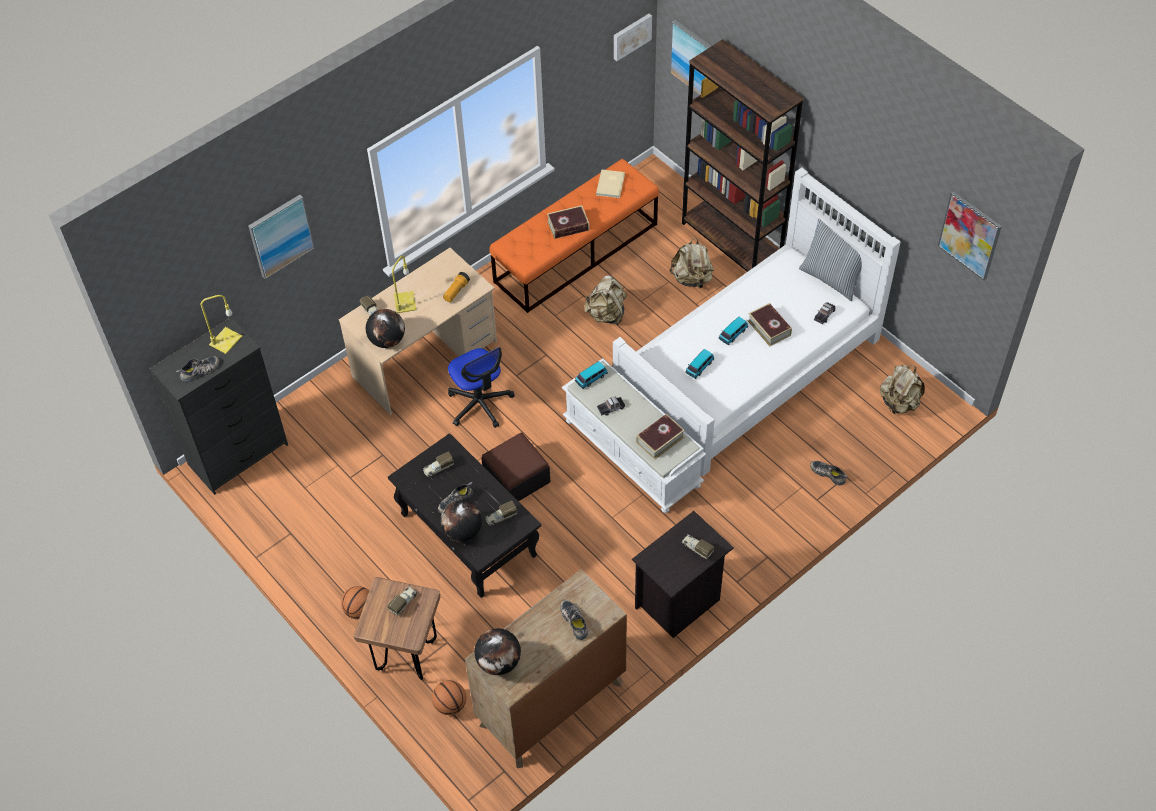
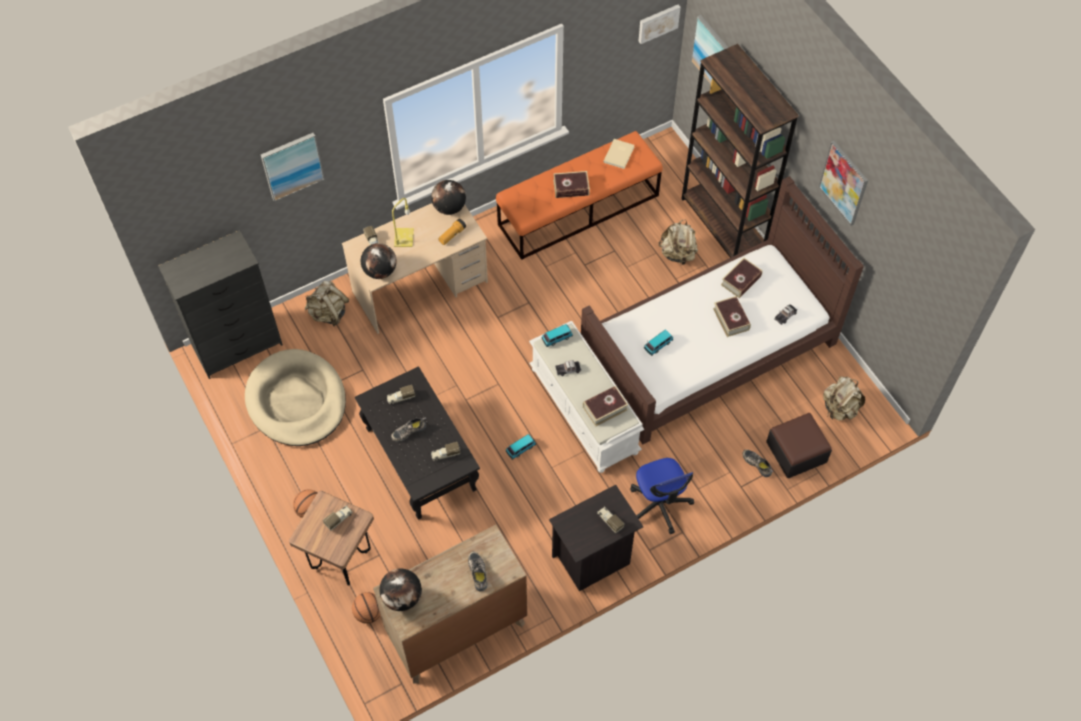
camera: 10 degrees right, 5 degrees up
shoe [176,357,219,382] -> none
yellow table lamp [201,295,243,354] -> none
globe [440,500,482,542] -> globe moved to [431,180,466,215]
office chair [448,347,515,428] -> office chair moved to [630,458,694,534]
ottoman [481,432,550,501] -> ottoman moved to [766,413,832,478]
beige backpack [584,275,627,325] -> beige backpack moved to [305,281,349,326]
white bed [613,167,901,476] -> brown bed [581,176,864,444]
toy car [719,316,748,345] -> toy car moved to [506,434,536,460]
pillow [799,218,872,301] -> none
picture [938,191,1002,280] -> picture moved to [819,141,868,226]
none -> beige dog bed [245,349,346,446]
none -> book [721,258,762,298]

